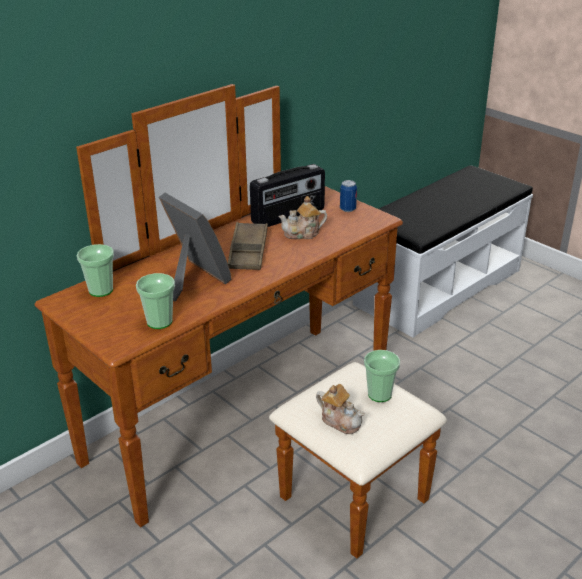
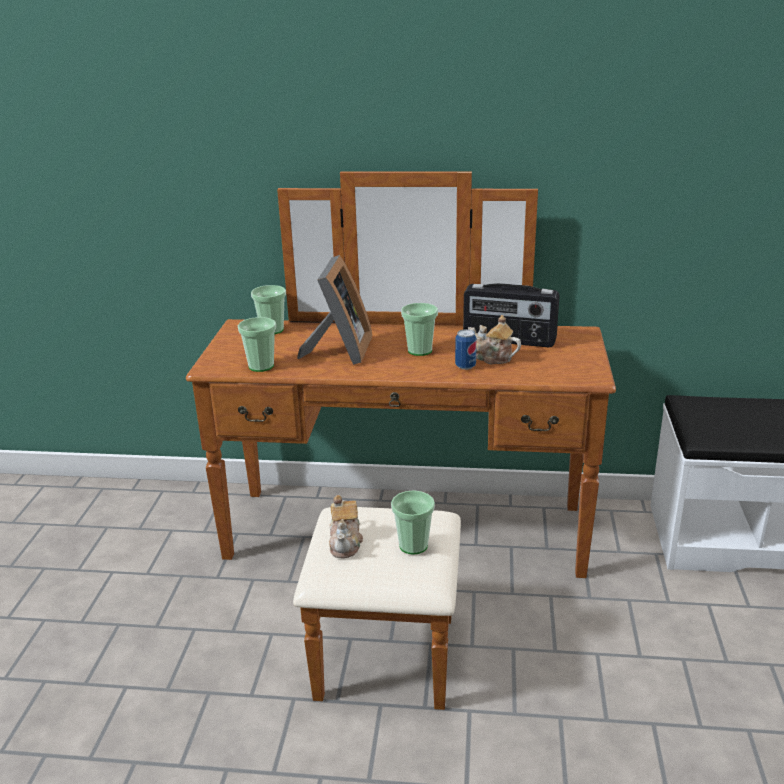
camera: 50 degrees right, 5 degrees down
brown tray [228,222,268,270] -> cup [401,303,438,356]
can [340,180,357,212] -> can moved to [455,329,477,370]

